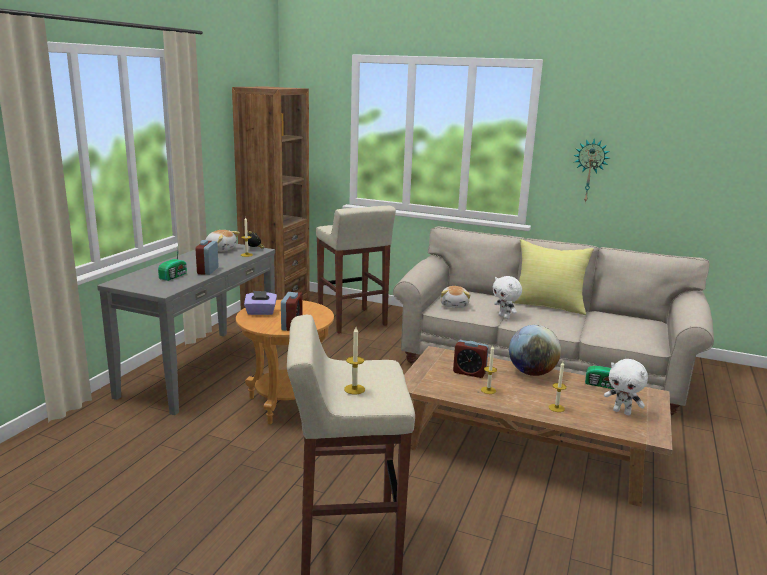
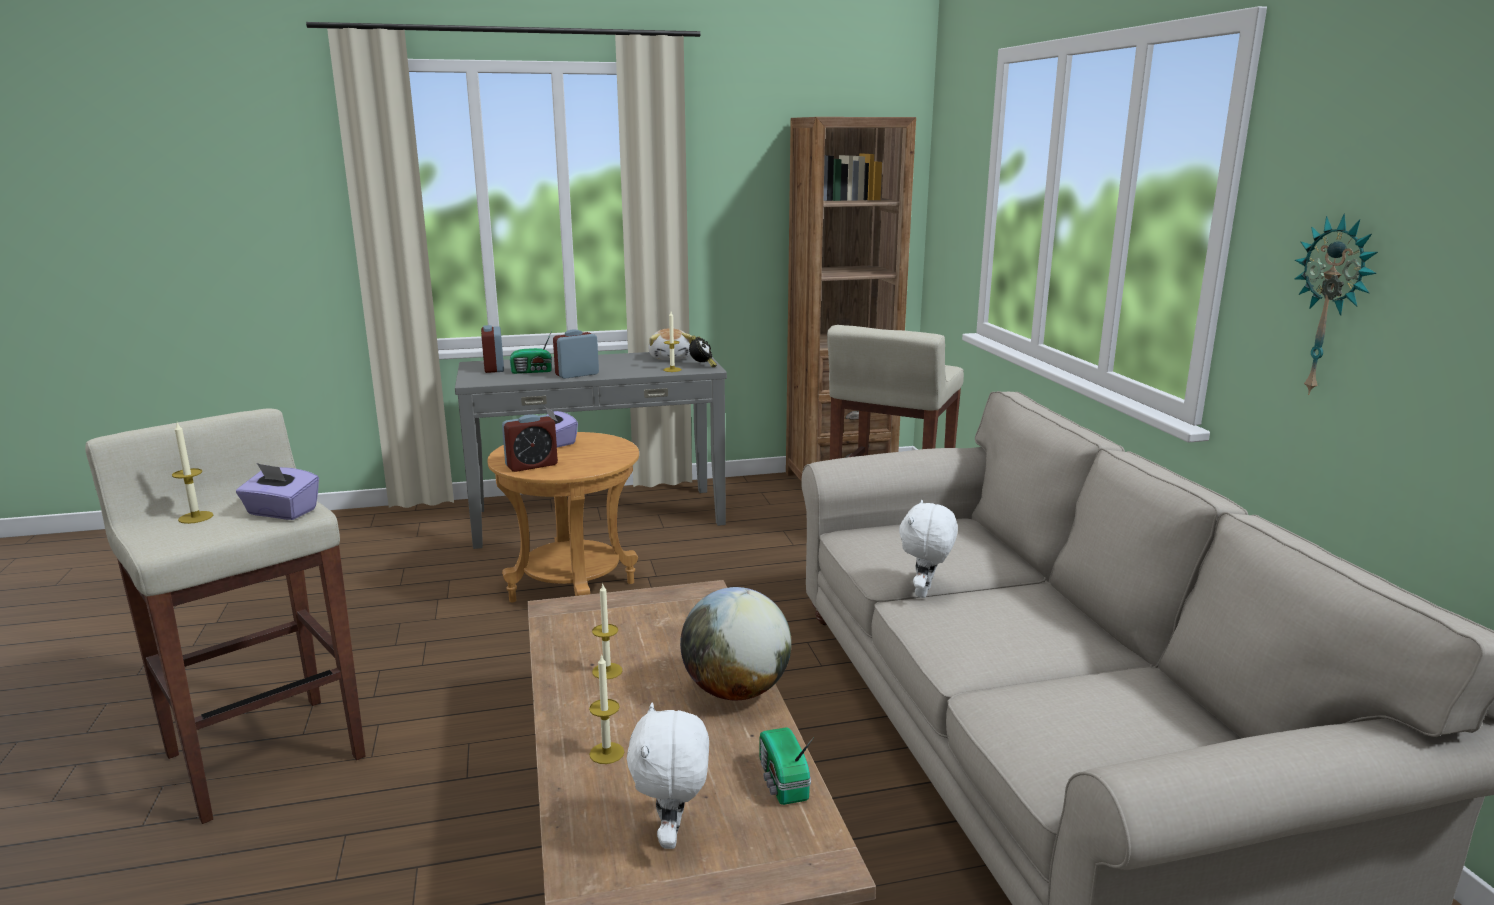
camera: 55 degrees right, 0 degrees up
plush toy [440,286,470,308] -> none
alarm clock [453,340,489,378] -> alarm clock moved to [481,325,504,373]
yellow pillow [512,239,594,315] -> none
none -> purple tissue box [236,463,319,520]

